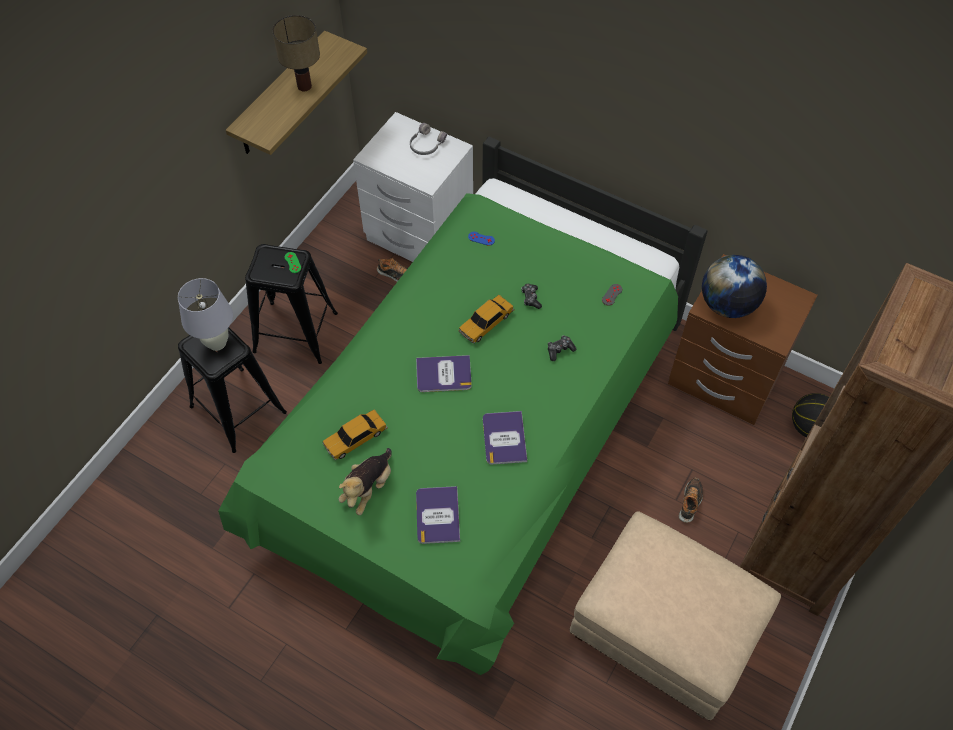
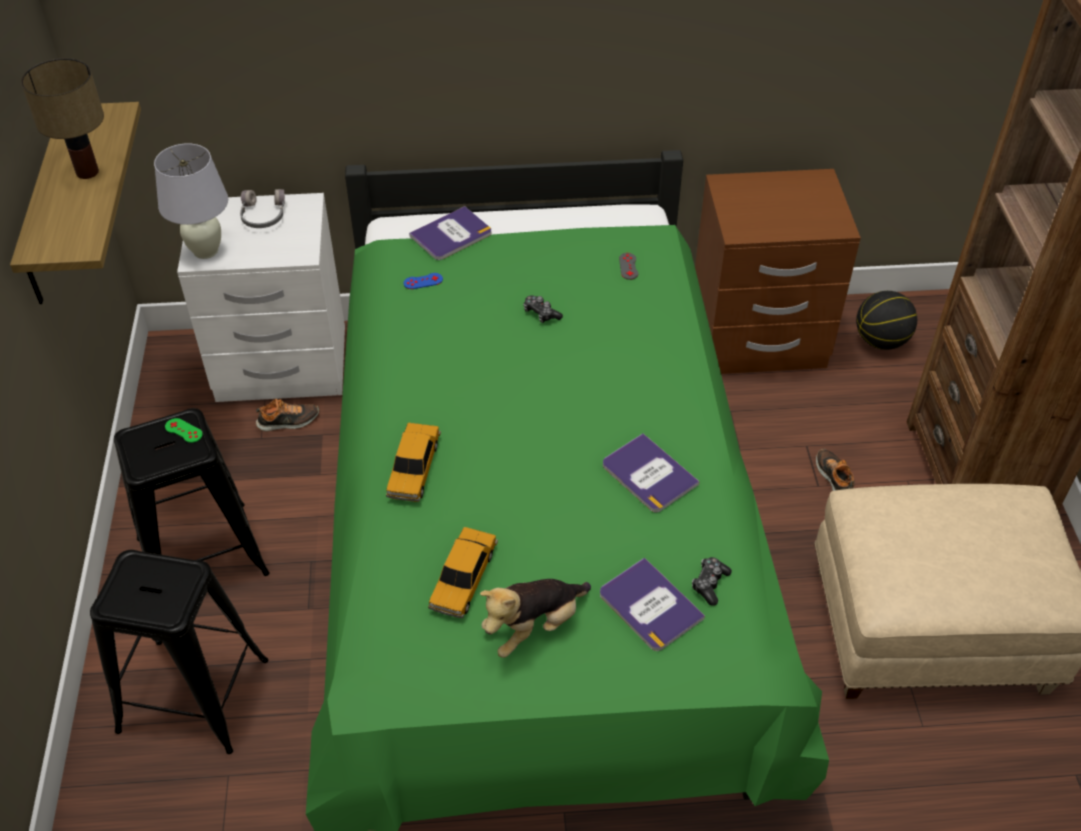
camera: 35 degrees left, 10 degrees down
white table lamp [178,278,233,351] -> white table lamp moved to [154,143,228,259]
plush toy [339,448,392,515] -> plush toy turned 60 degrees clockwise [480,579,591,658]
book [416,355,472,392] -> book moved to [409,206,492,260]
toy car [458,295,514,344] -> toy car moved to [386,423,441,502]
game controller [548,335,576,361] -> game controller moved to [692,557,732,606]
globe [702,255,767,318] -> none

